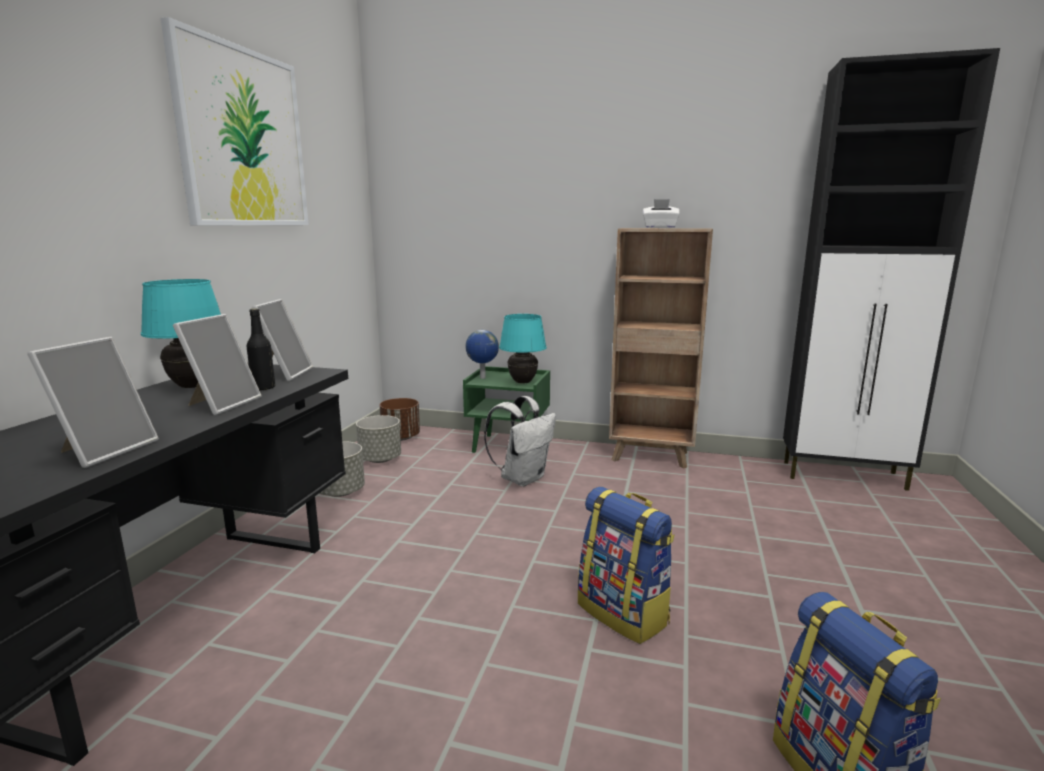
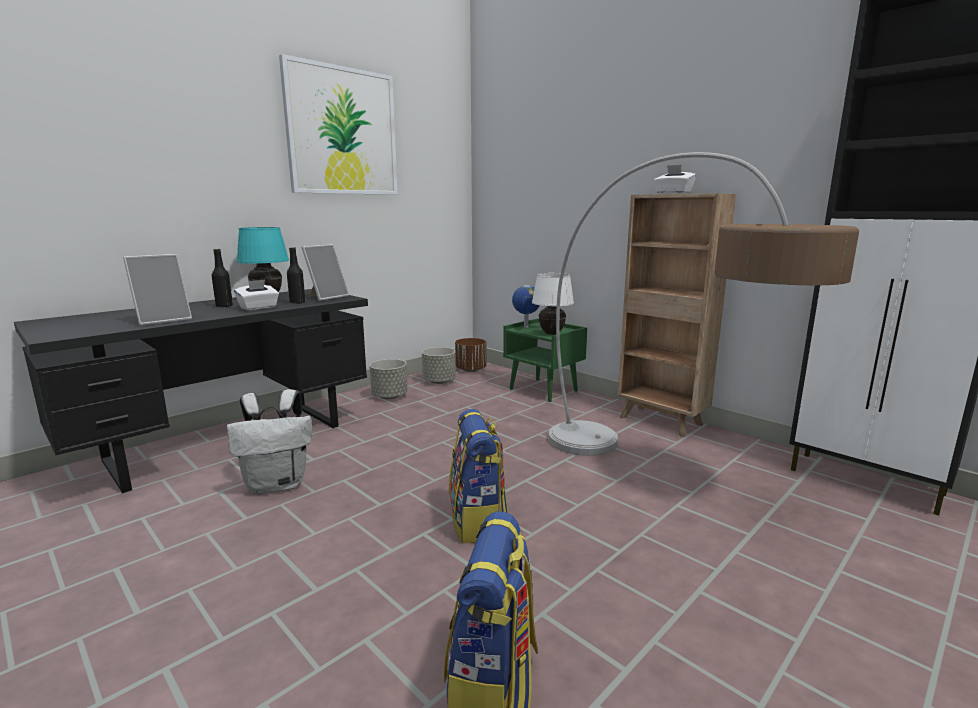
camera: 30 degrees right, 0 degrees up
picture frame [173,314,261,415] -> white tissue box [234,279,279,310]
white backpack [484,396,556,486] -> white backpack moved to [227,389,312,495]
turquoise table lamp [499,314,547,384] -> white table lamp [532,273,574,335]
none -> black bottle [211,249,233,307]
none -> floor lamp [548,152,859,456]

